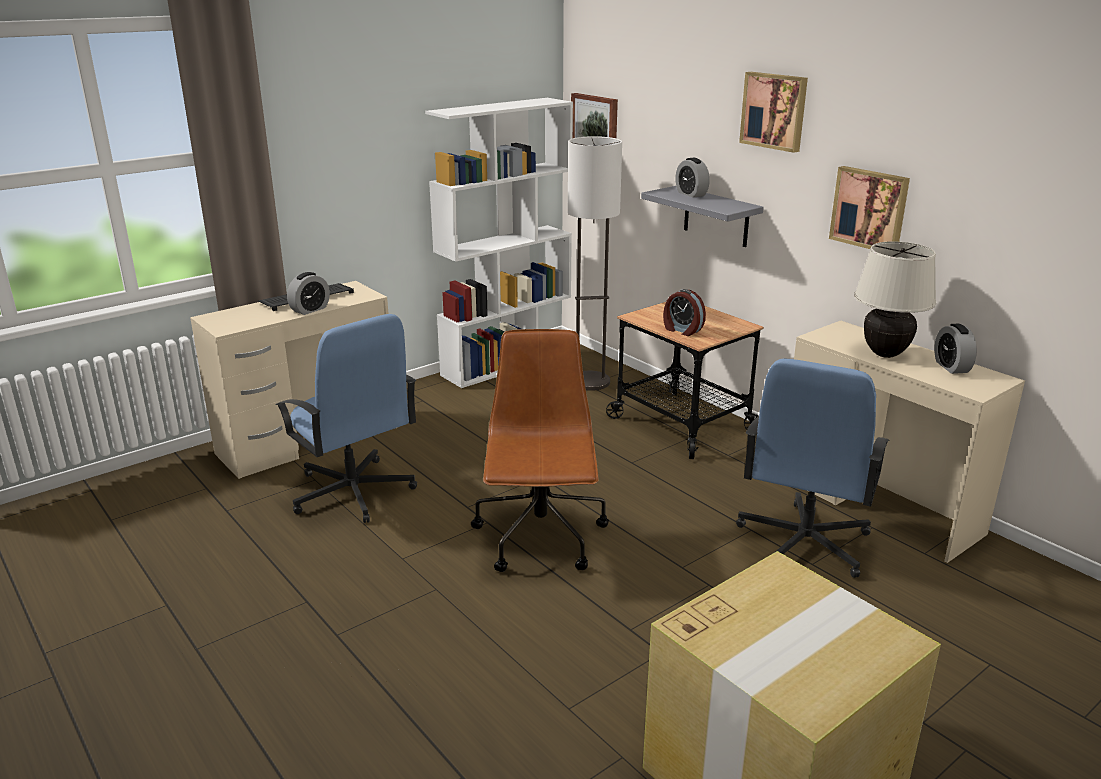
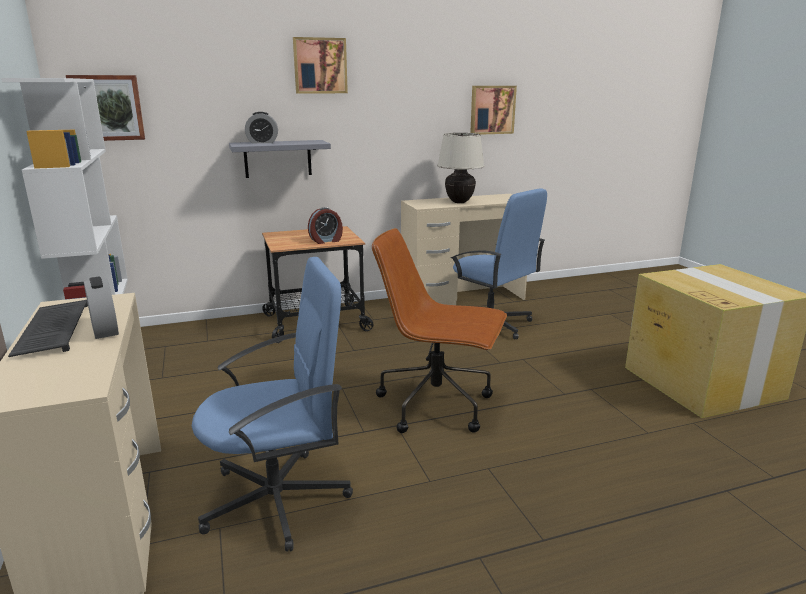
camera: 70 degrees left, 5 degrees down
floor lamp [568,136,622,391] -> none
picture [829,166,910,249] -> picture moved to [470,86,517,135]
alarm clock [934,324,977,374] -> none

